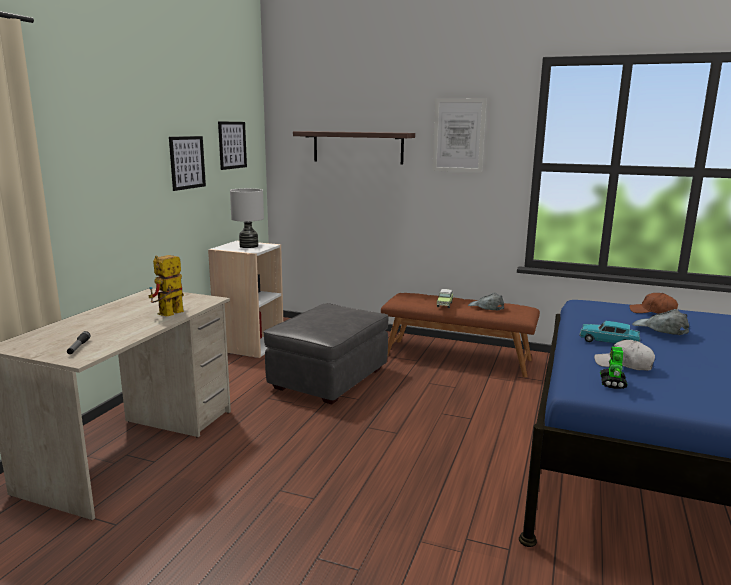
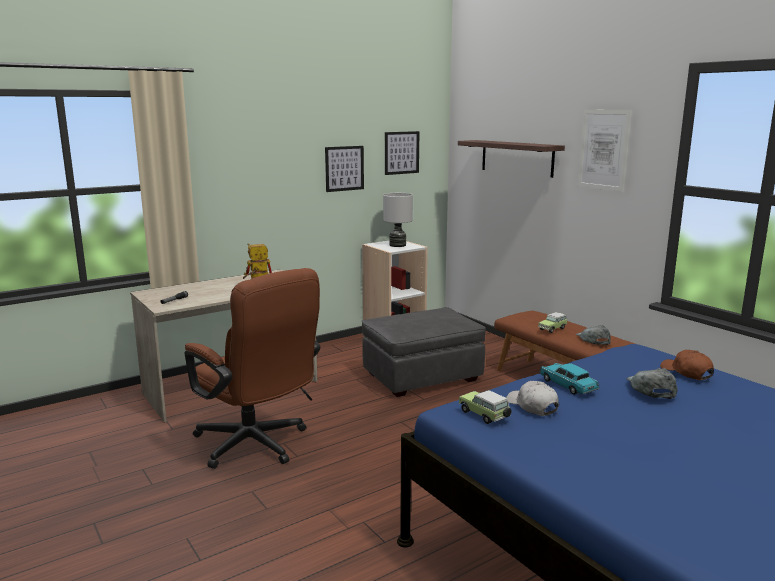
camera: 35 degrees right, 0 degrees up
toy robot [600,346,628,389] -> toy car [459,390,512,424]
none -> brown office chair [184,268,320,469]

